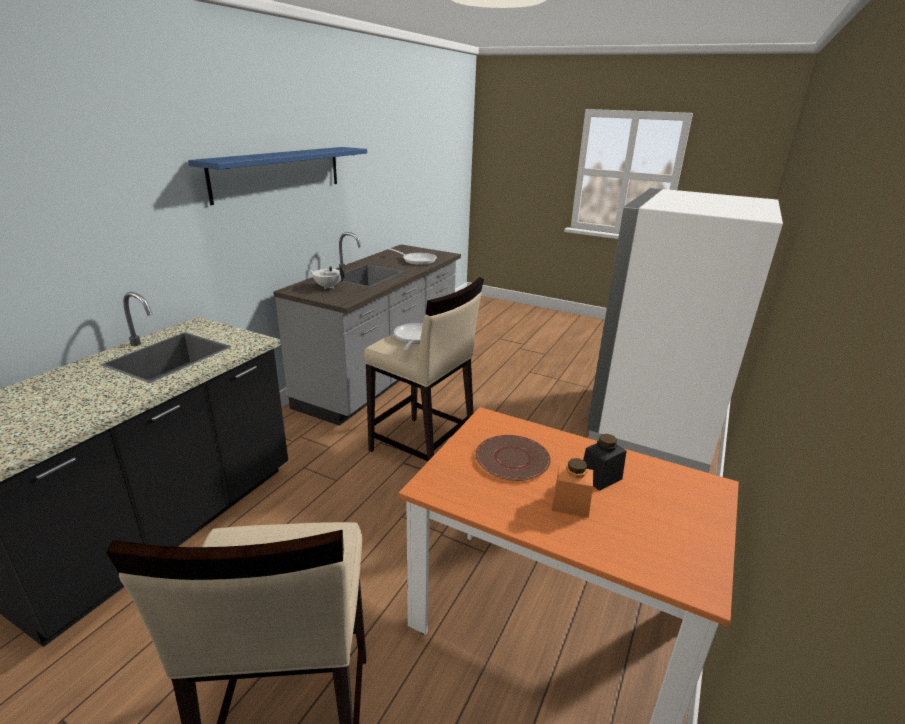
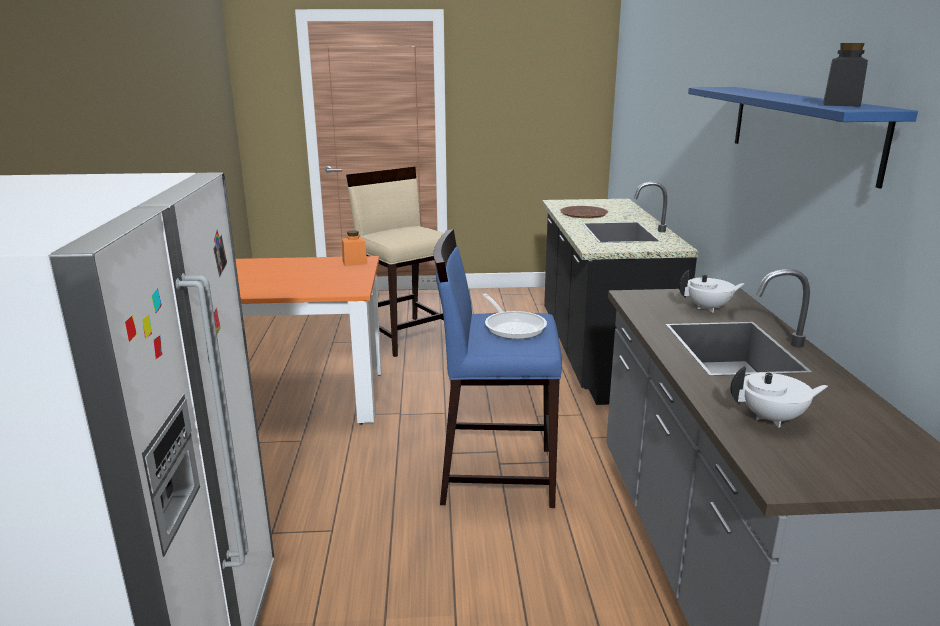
camera: 150 degrees right, 5 degrees down
beige stool [364,277,484,461] -> blue stool [433,229,562,508]
frying pan [386,248,437,265] -> white teapot [730,366,828,428]
brown plate [475,435,551,481] -> brown plate moved to [560,206,608,218]
orange jar [552,458,593,518] -> orange jar moved to [342,230,367,266]
black jar [583,434,627,491] -> black jar moved to [823,43,868,107]

